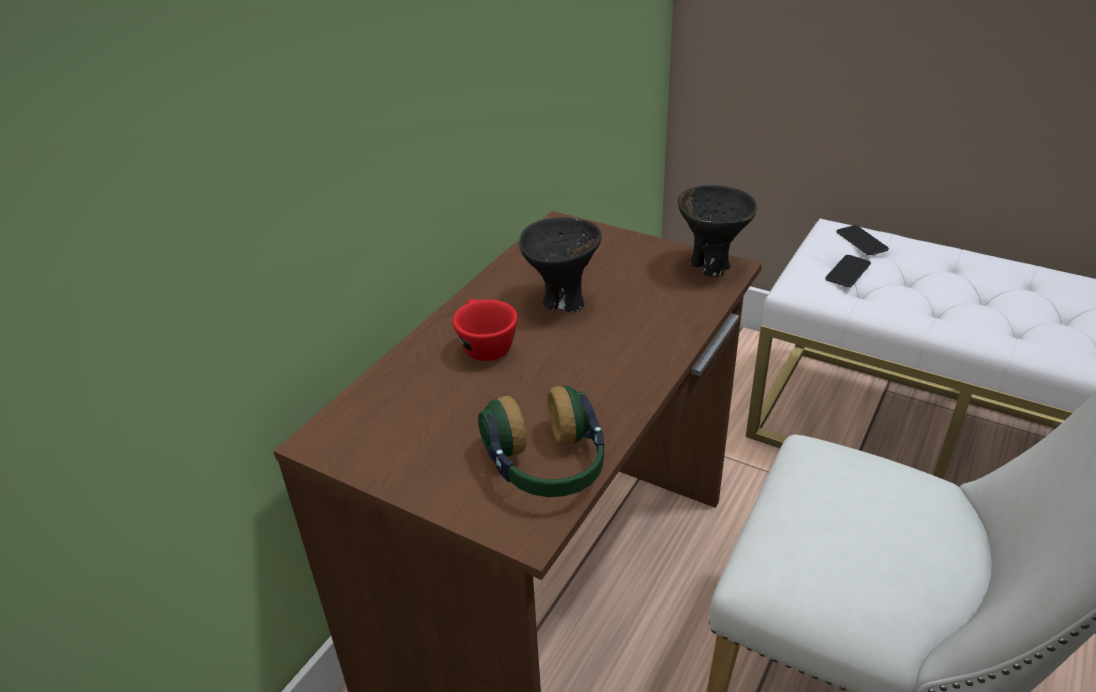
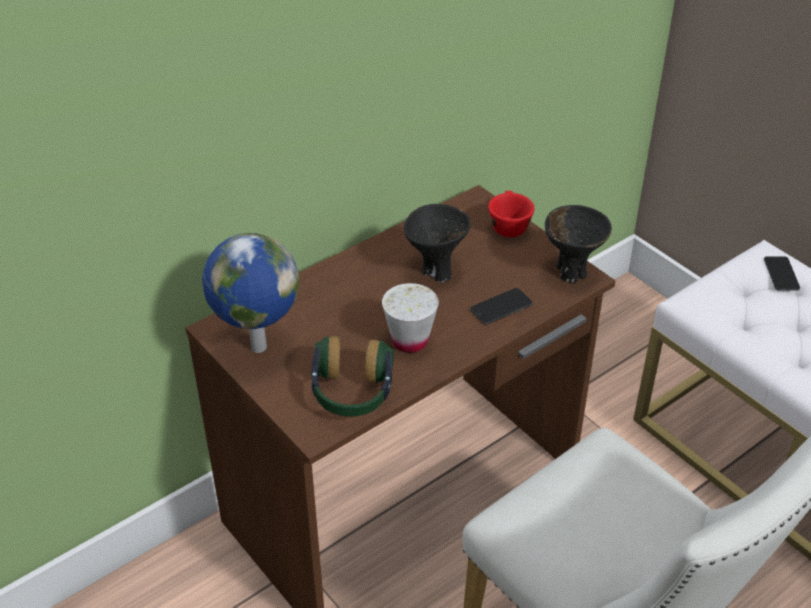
camera: 20 degrees right, 5 degrees up
red cup [453,299,518,361] -> red cup moved to [488,191,534,237]
phone [825,255,871,287] -> phone moved to [470,288,533,325]
none -> globe [202,233,299,353]
none -> white cup [382,283,439,353]

